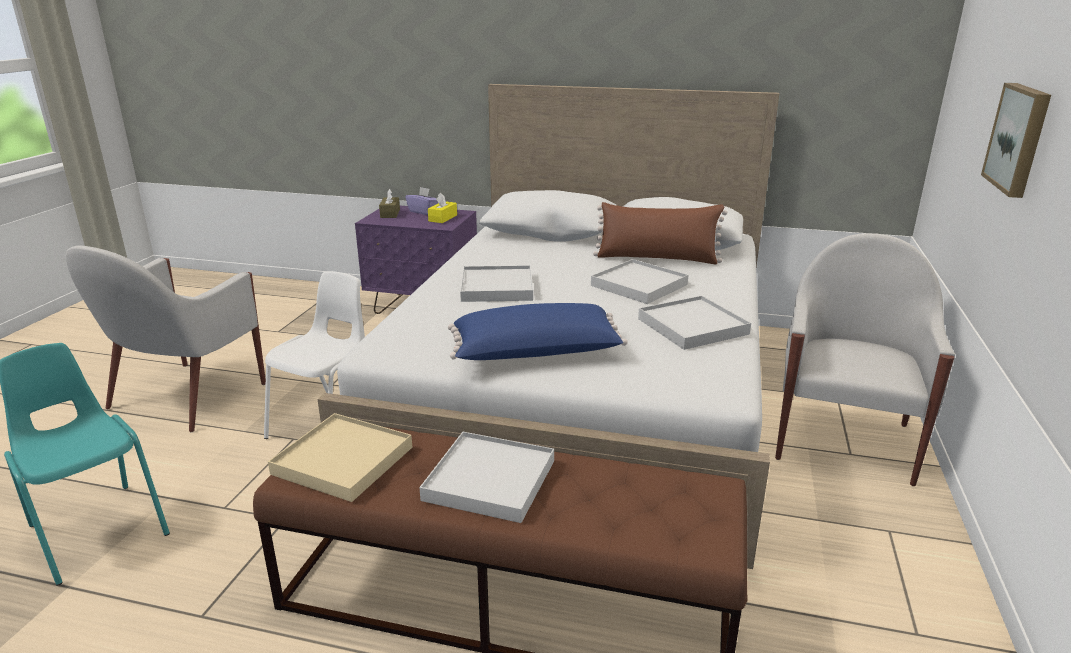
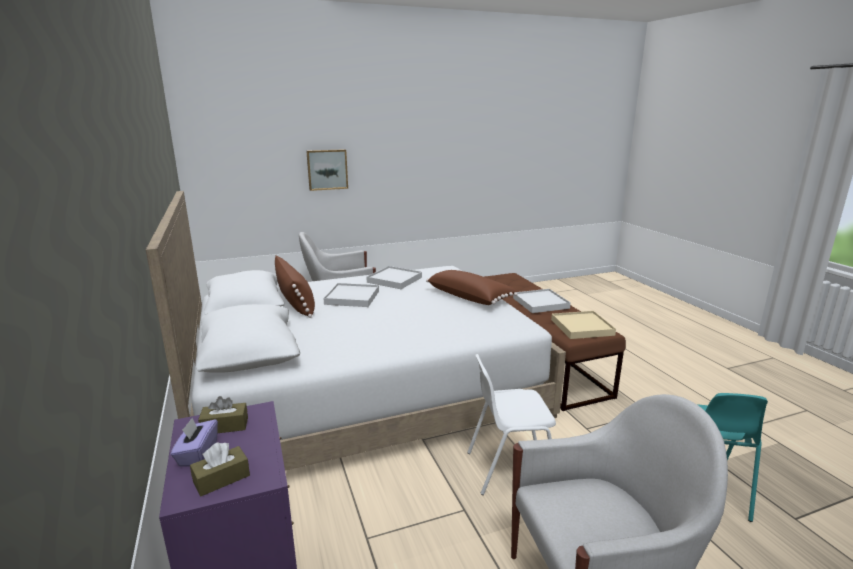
camera: 125 degrees left, 5 degrees down
yellow tissue box [428,193,457,223] -> brown tissue box [198,396,248,433]
blue pillow [448,303,628,360] -> brown pillow [426,270,518,305]
white tray [460,265,533,302] -> none

